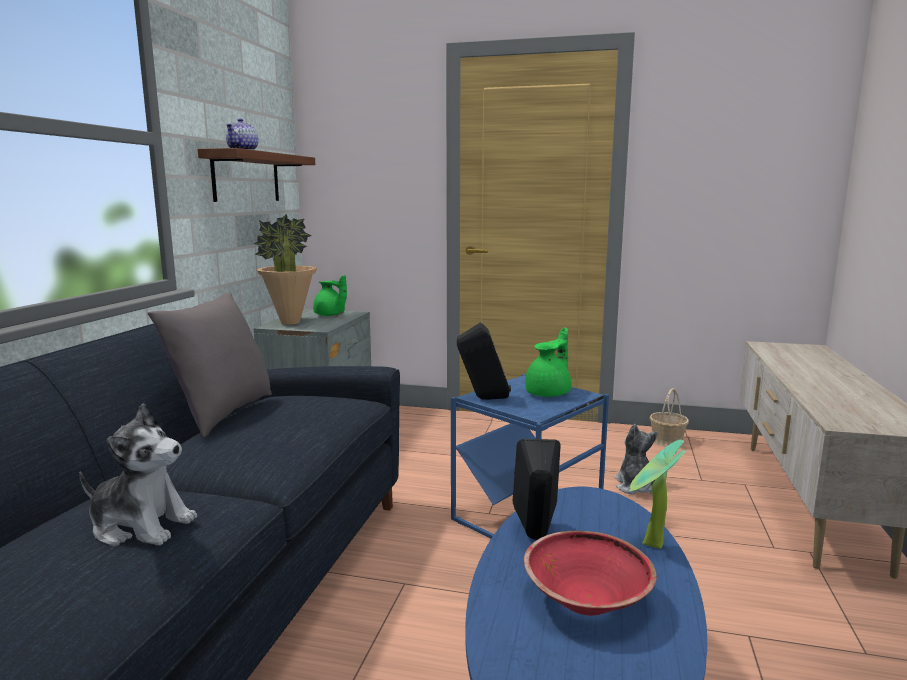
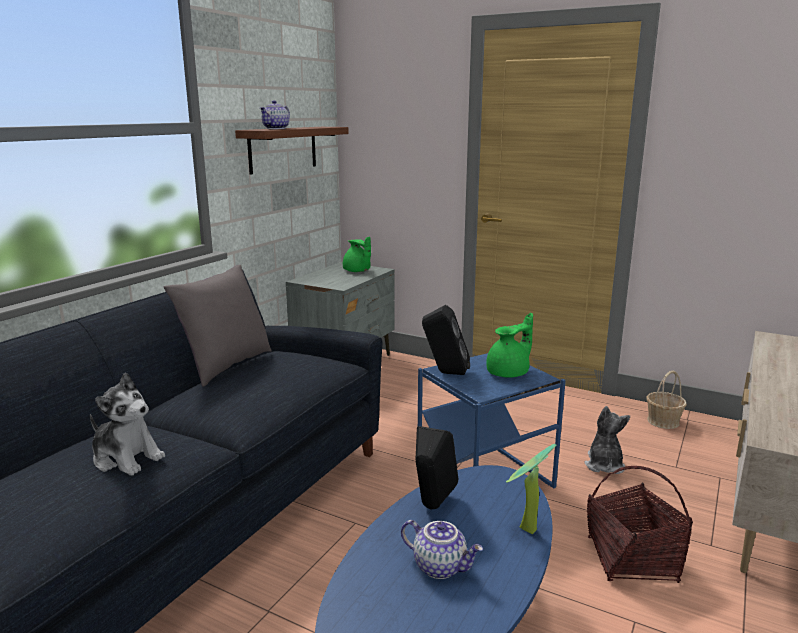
camera: 15 degrees right, 5 degrees up
potted plant [254,214,317,325] -> none
red bowl [524,531,657,616] -> teapot [401,520,483,579]
none -> basket [587,466,693,583]

